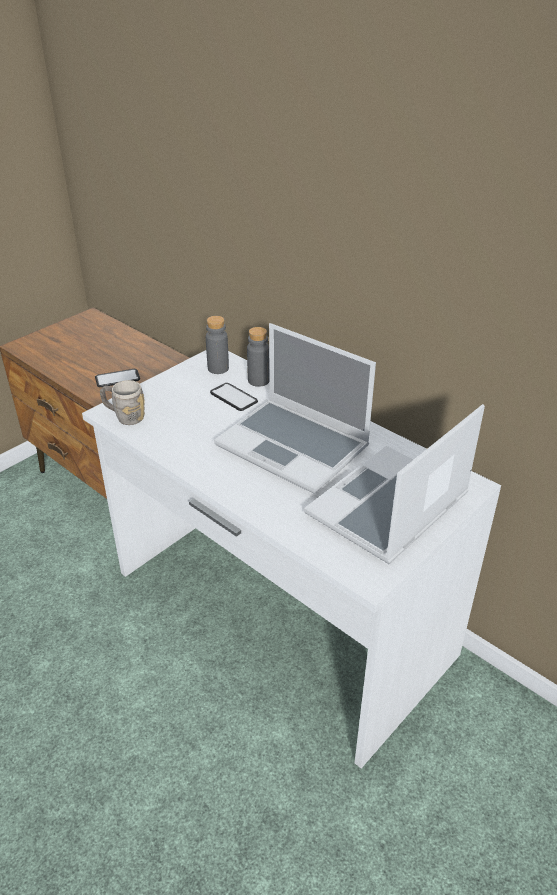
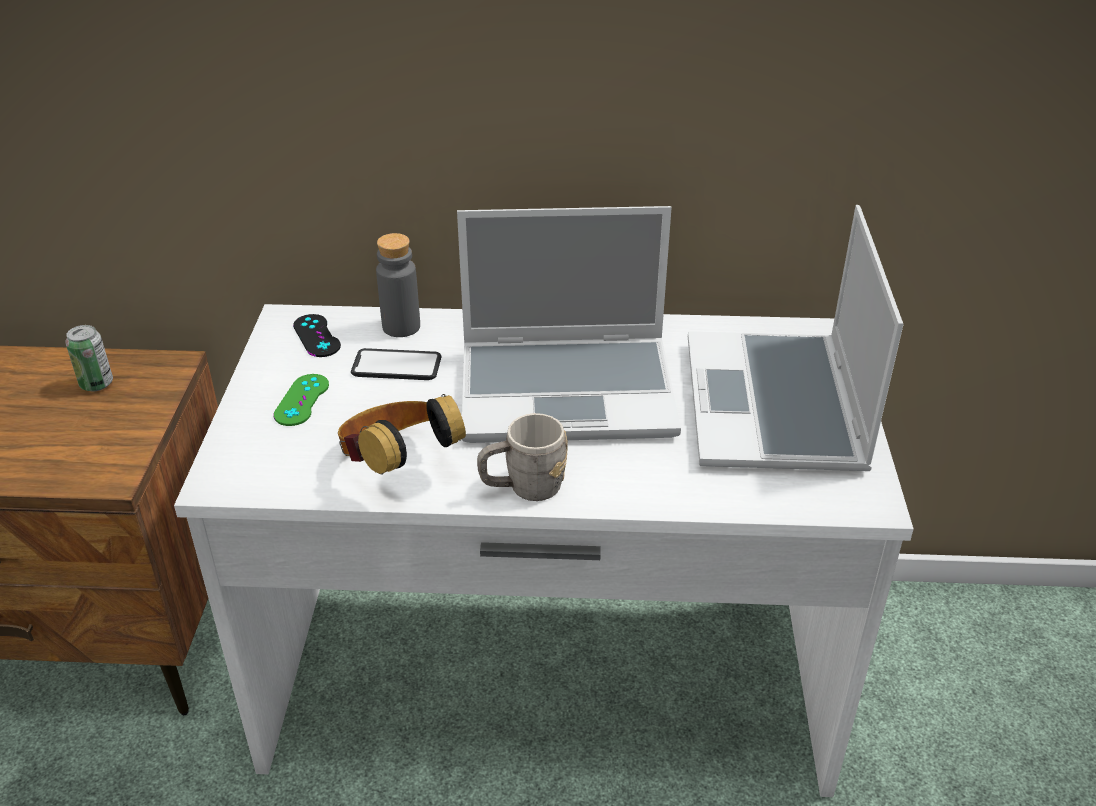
camera: 40 degrees left, 0 degrees up
phone [95,369,140,387] -> none
grey mug [100,380,145,425] -> grey mug moved to [477,413,568,501]
grey bottle [205,316,229,374] -> black game controller [293,314,341,357]
none -> can [65,325,113,391]
none -> green game controller [273,374,329,426]
none -> headphones [338,394,466,475]

